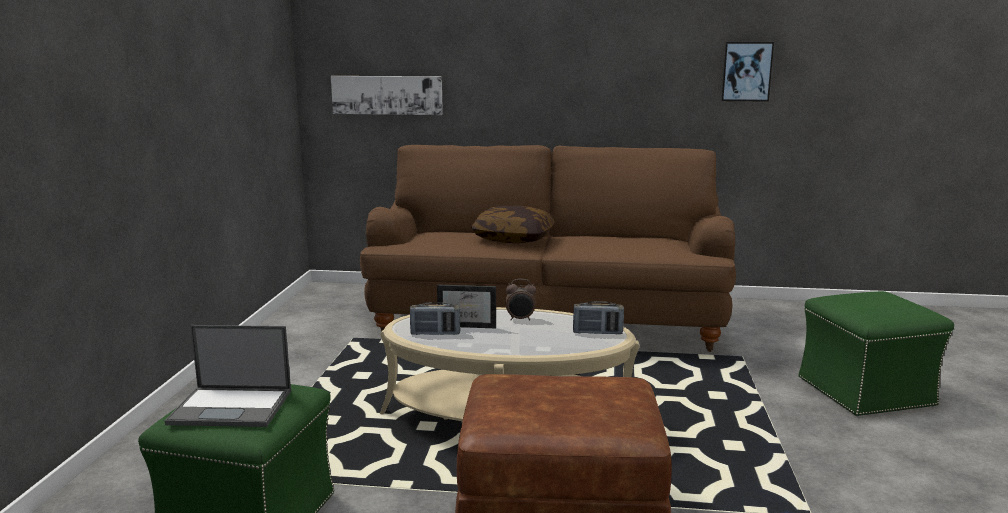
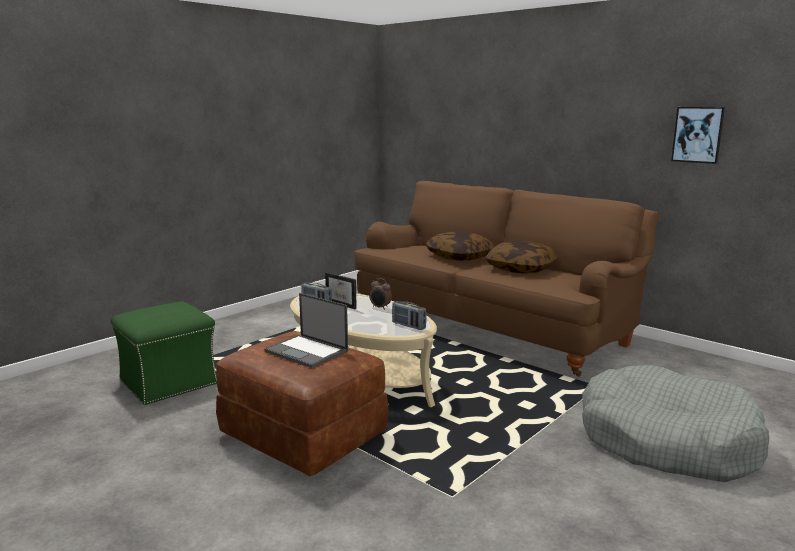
camera: 35 degrees right, 0 degrees up
laptop [165,325,291,427] -> laptop moved to [264,293,348,368]
picture [331,76,443,115] -> none
green ottoman [798,291,954,416] -> grey dog bed [582,365,769,482]
none -> pillow [485,241,558,273]

